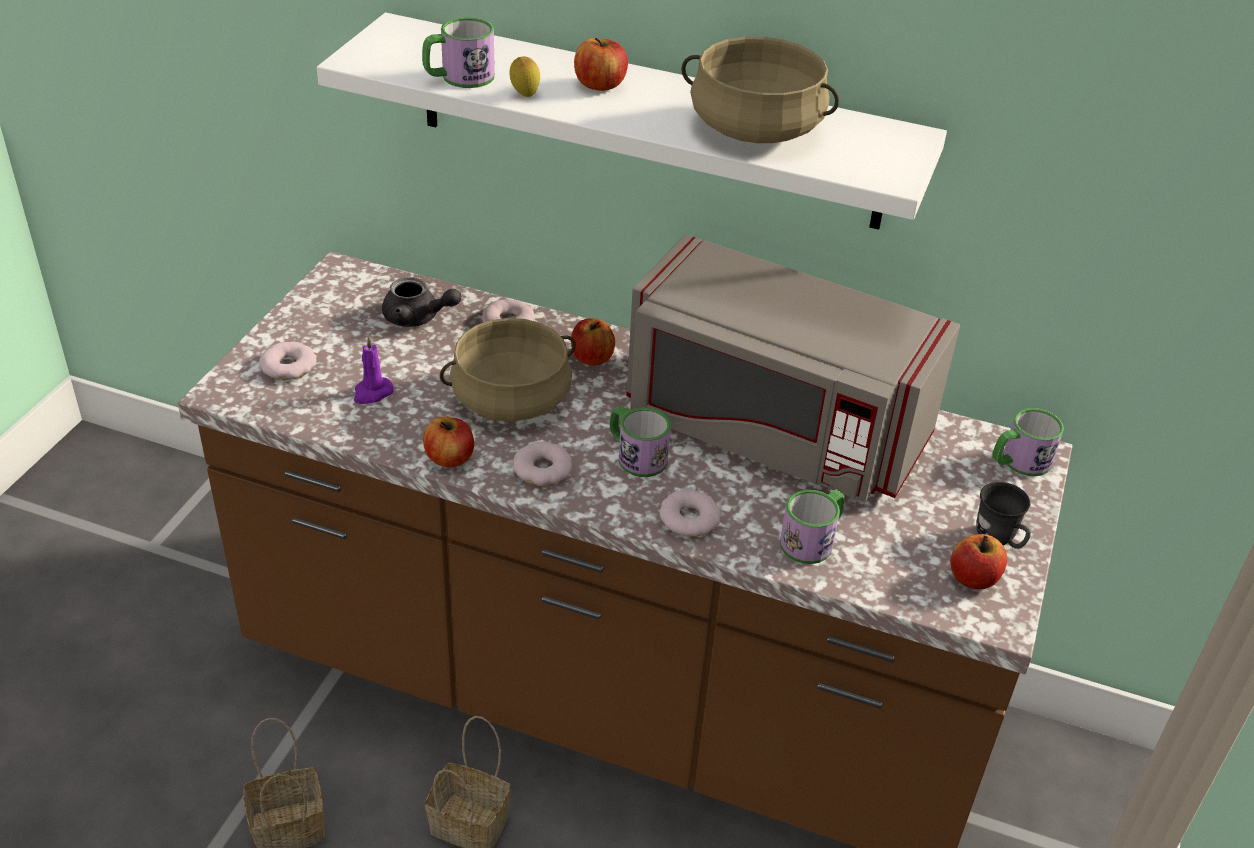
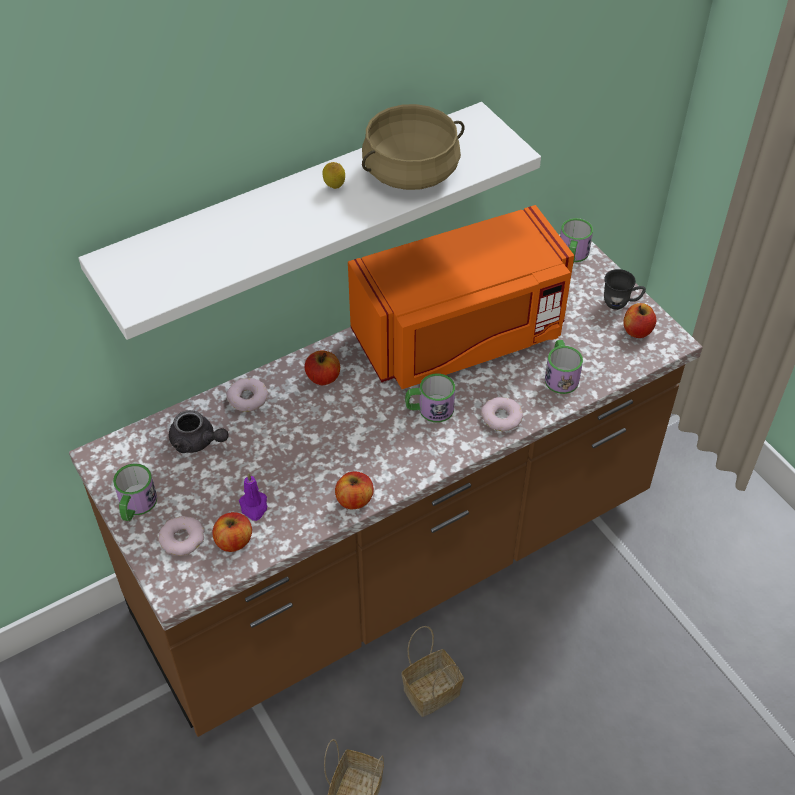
camera: 50 degrees left, 10 degrees up
grey teapot [382,277,461,327] -> grey teapot turned 60 degrees clockwise [169,410,229,453]
mug [422,17,495,88] -> mug moved to [113,464,157,521]
beige cooking pot [440,318,576,421] -> none
lemon [510,56,540,97] -> lemon moved to [322,162,345,189]
donut [513,442,572,486] -> none
apple [574,38,628,91] -> apple moved to [212,512,252,552]
grey microwave [626,234,960,502] -> orange microwave [348,205,574,389]

